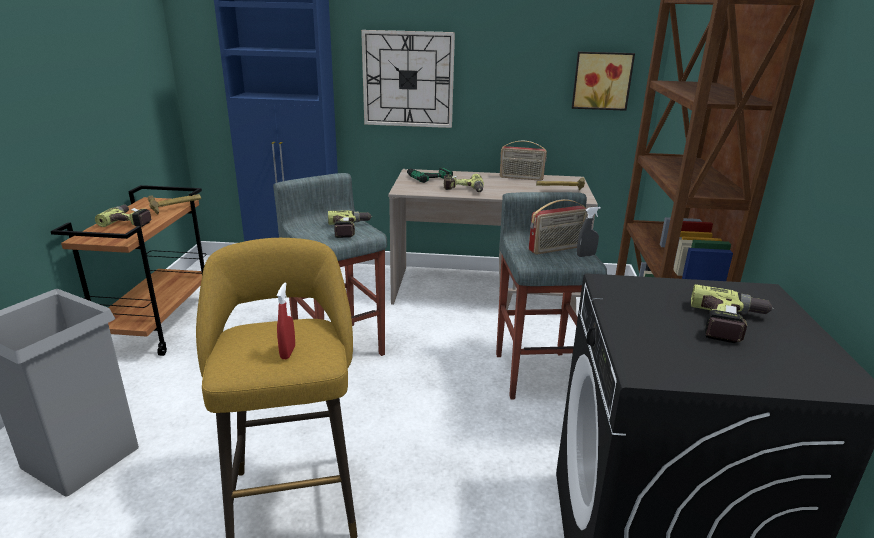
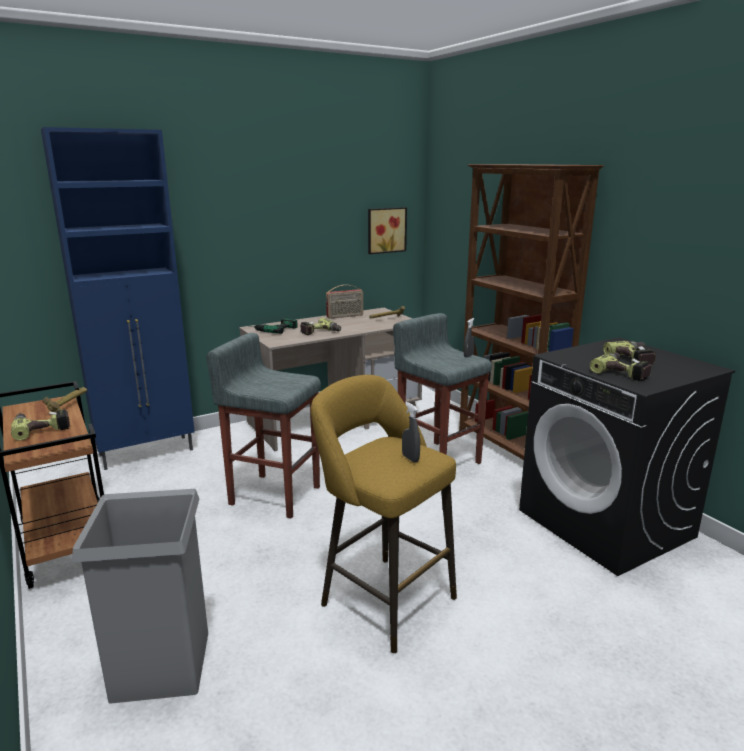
camera: 35 degrees left, 5 degrees down
red spray bottle [277,283,295,359] -> grey spray bottle [402,402,420,463]
power drill [328,210,372,238] -> power drill moved to [590,352,652,381]
wall clock [361,30,455,128] -> none
radio [529,199,588,254] -> none

